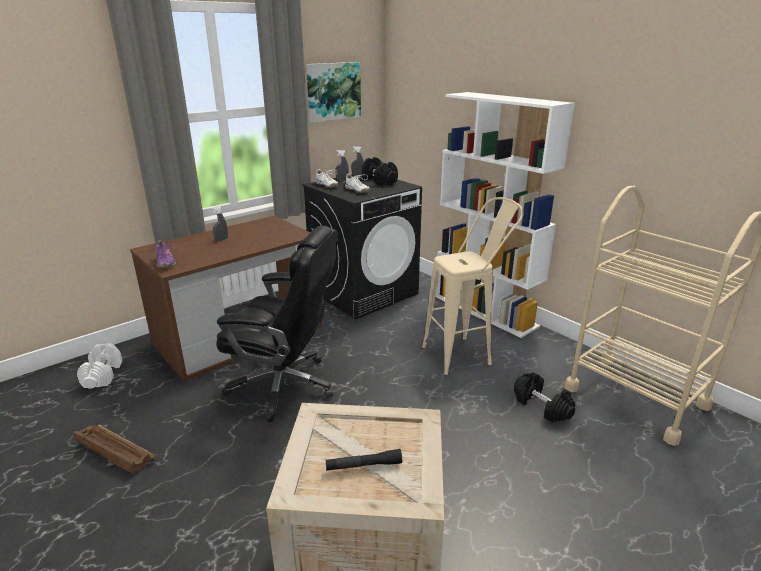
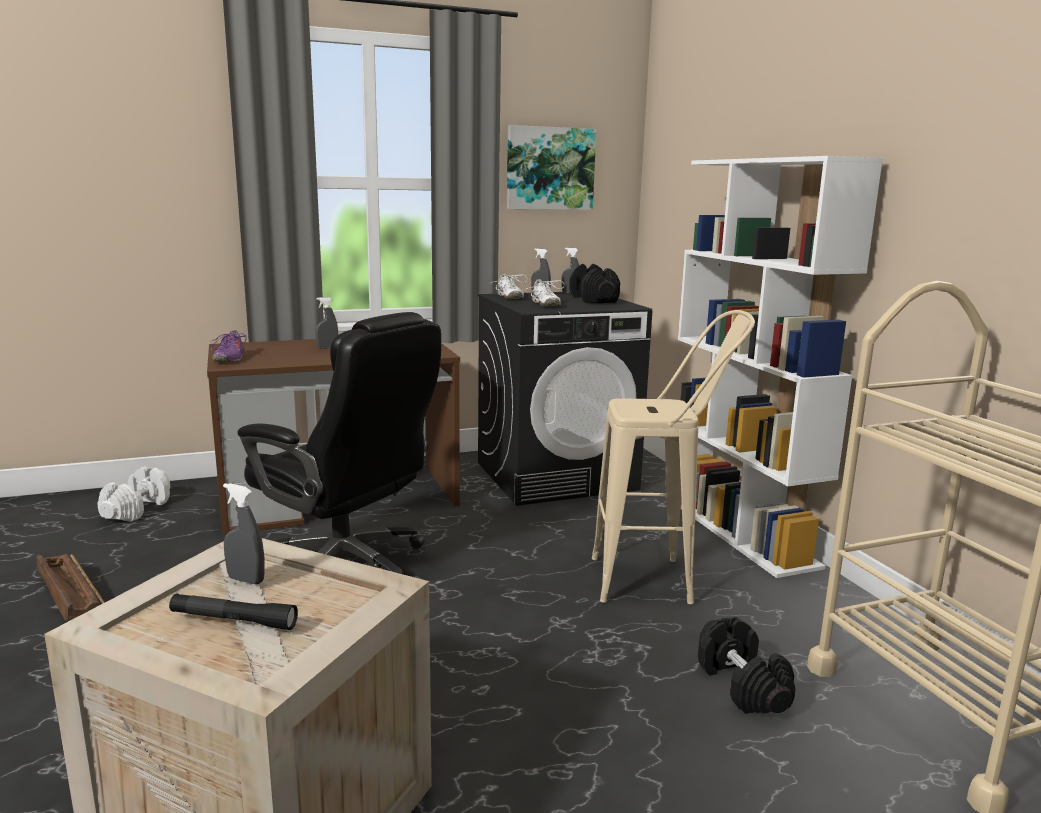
camera: 20 degrees right, 10 degrees down
none -> grey spray bottle [223,483,264,584]

